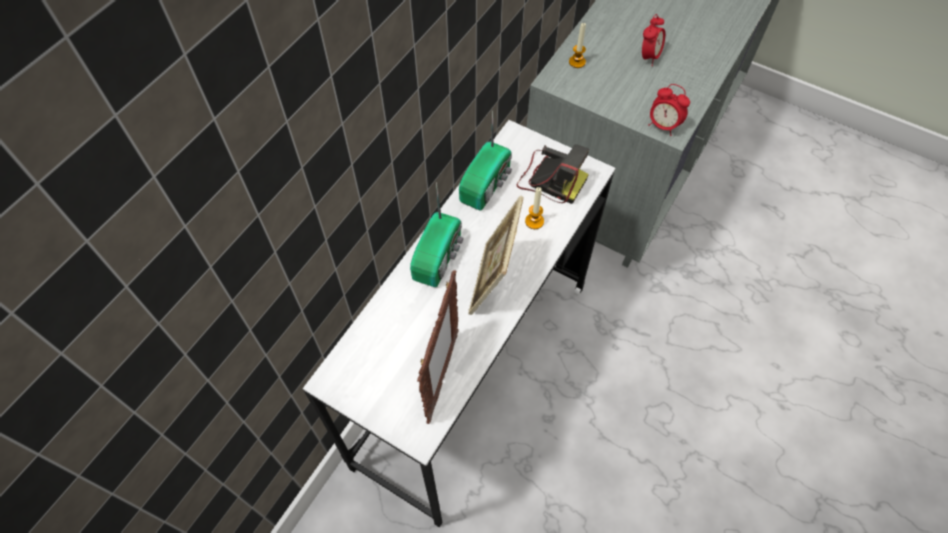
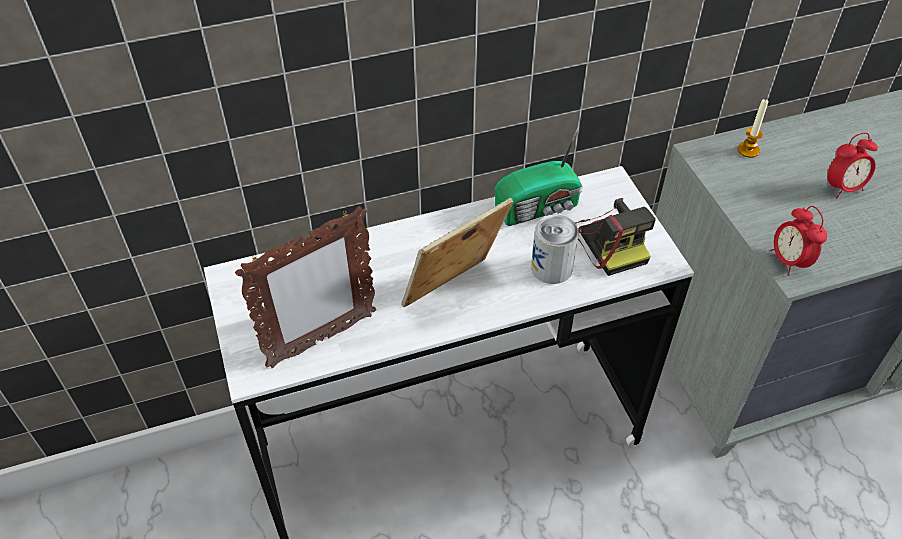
camera: 40 degrees right, 10 degrees down
radio [410,182,463,287] -> none
candle [525,187,544,229] -> can [531,214,579,284]

